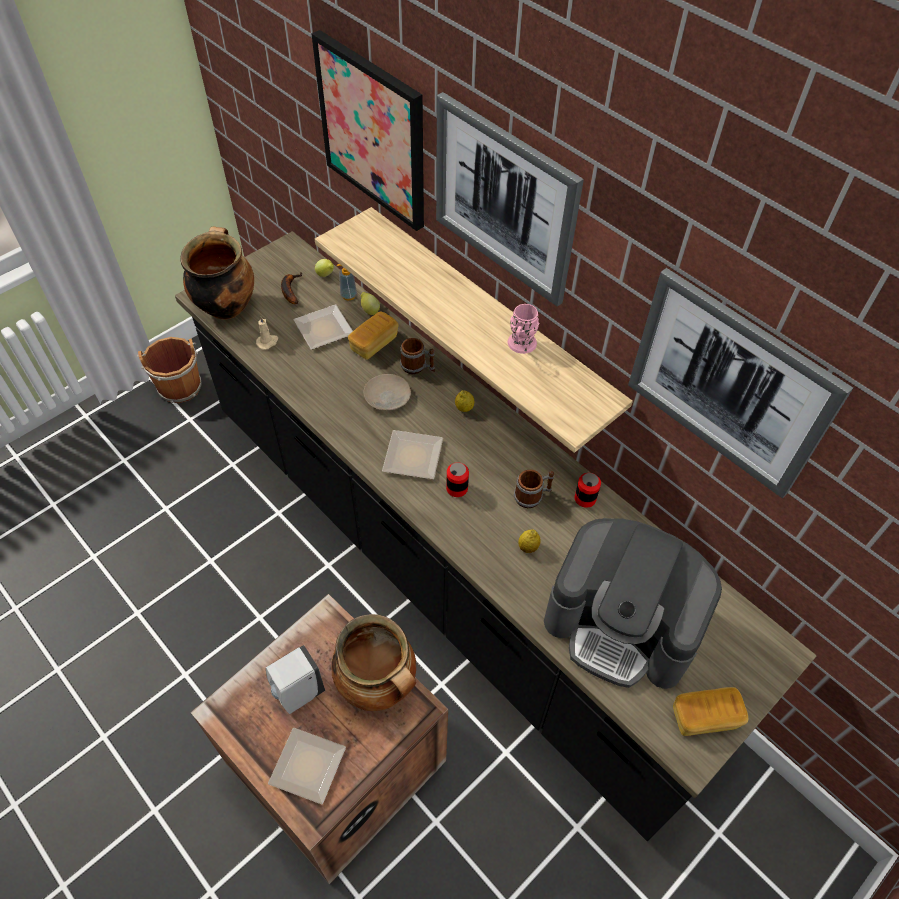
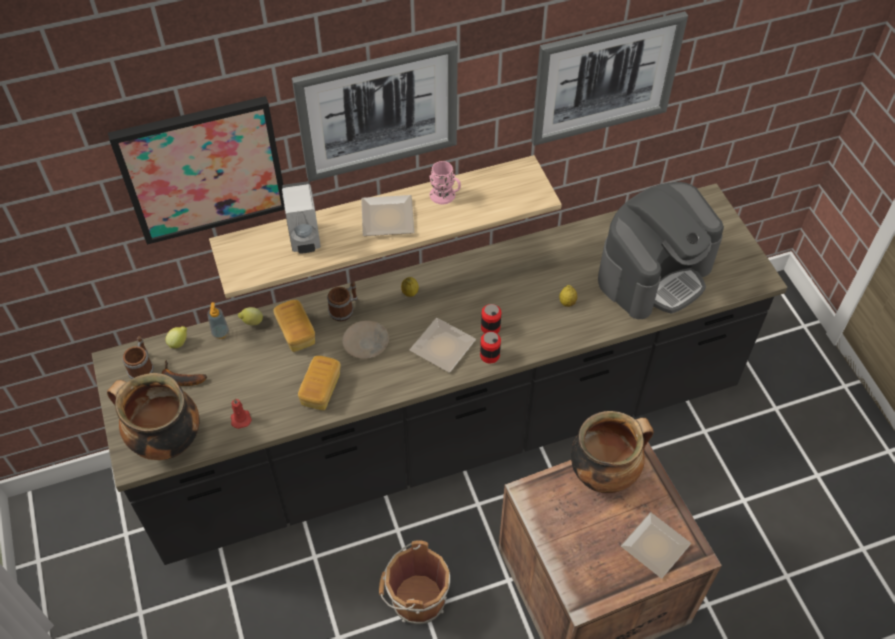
camera: 65 degrees left, 0 degrees up
brown bucket [137,337,202,403] -> brown bucket moved to [379,540,450,624]
beige candle [256,316,278,350] -> red candle [231,398,252,429]
white soap dispenser [266,645,325,714] -> white soap dispenser moved to [282,181,321,254]
plate [293,304,353,350] -> plate moved to [361,195,414,236]
mug [514,469,554,508] -> mug moved to [123,336,154,379]
can [575,473,601,508] -> can moved to [480,332,501,363]
bread [673,687,748,736] -> bread moved to [298,356,341,410]

